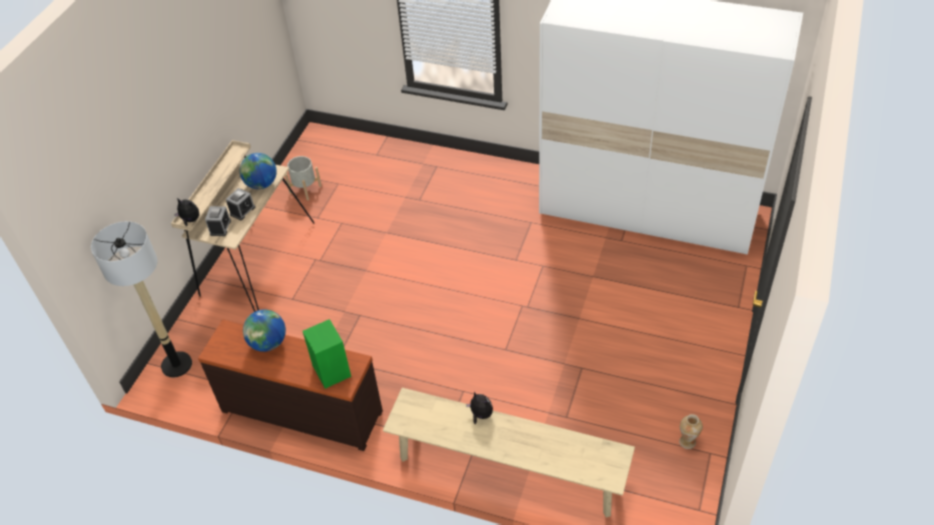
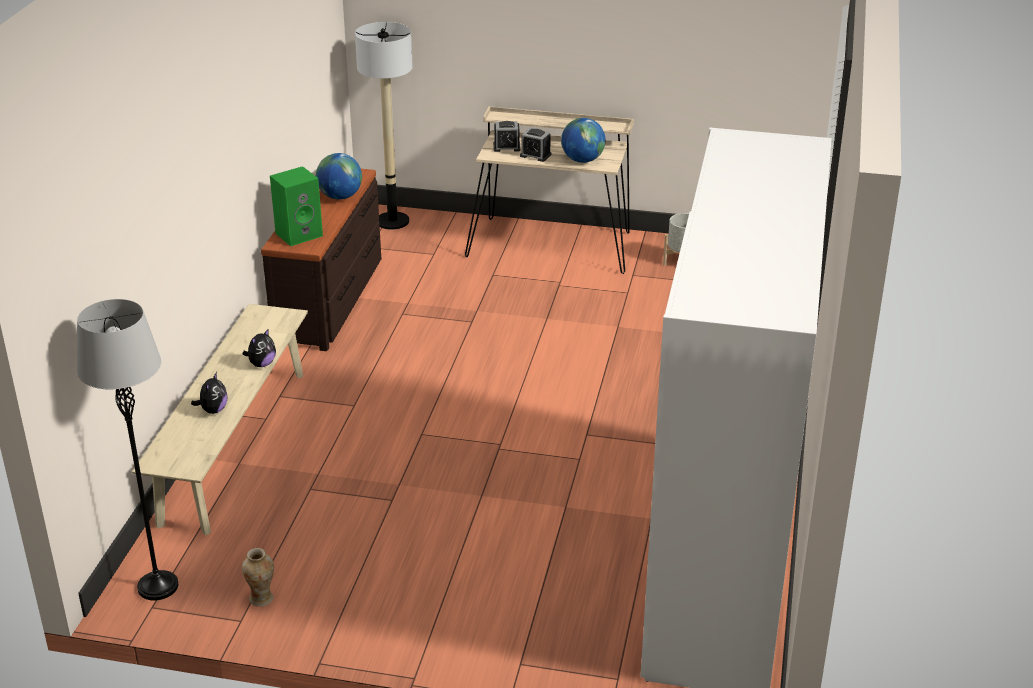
camera: 80 degrees right, 15 degrees down
plush toy [174,198,199,226] -> plush toy moved to [191,372,228,414]
none -> grey floor lamp [77,299,178,601]

